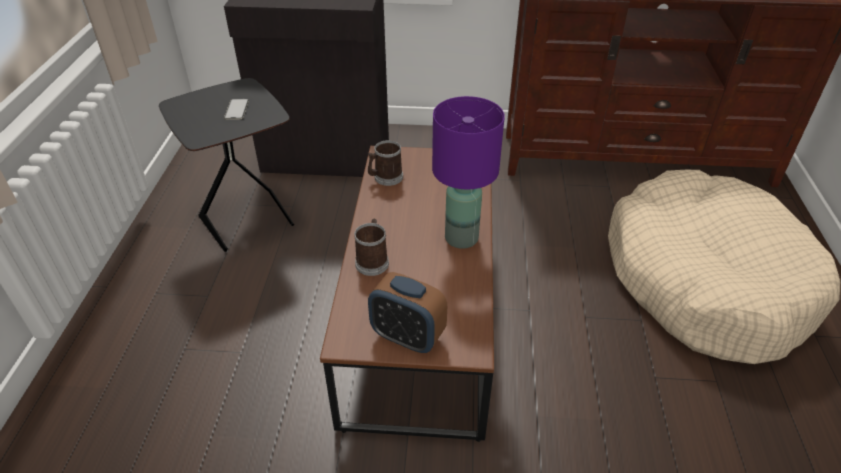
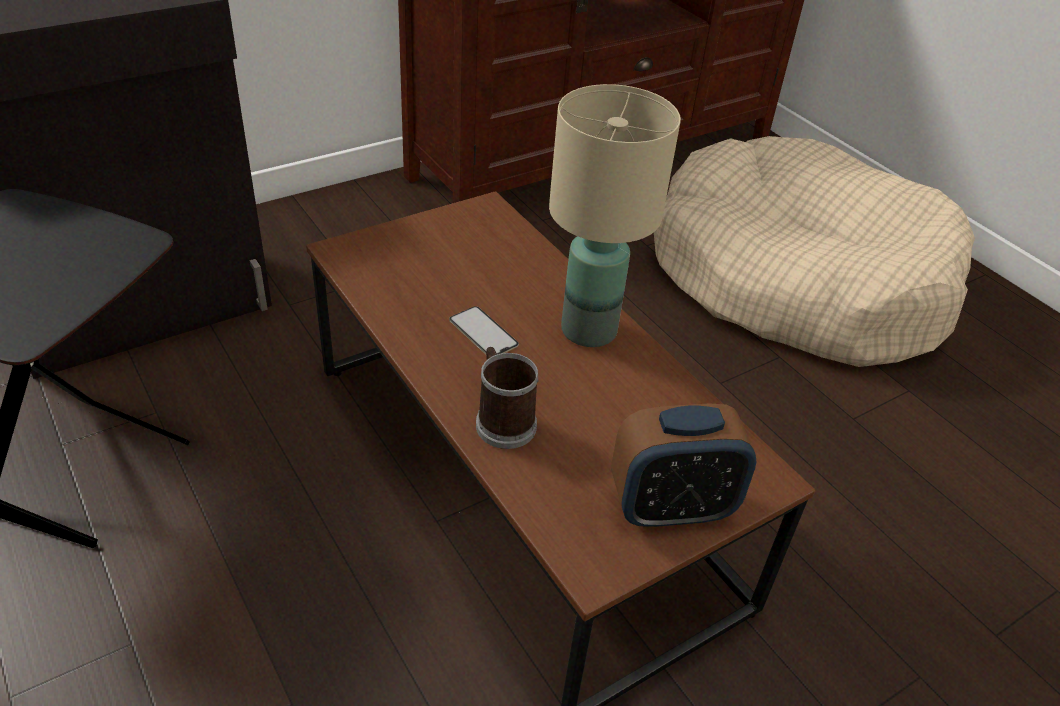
camera: 40 degrees left, 0 degrees up
phone [224,99,249,120] -> phone moved to [449,306,519,354]
mug [368,140,403,186] -> none
purple table lamp [432,96,505,249] -> beige table lamp [549,84,681,347]

